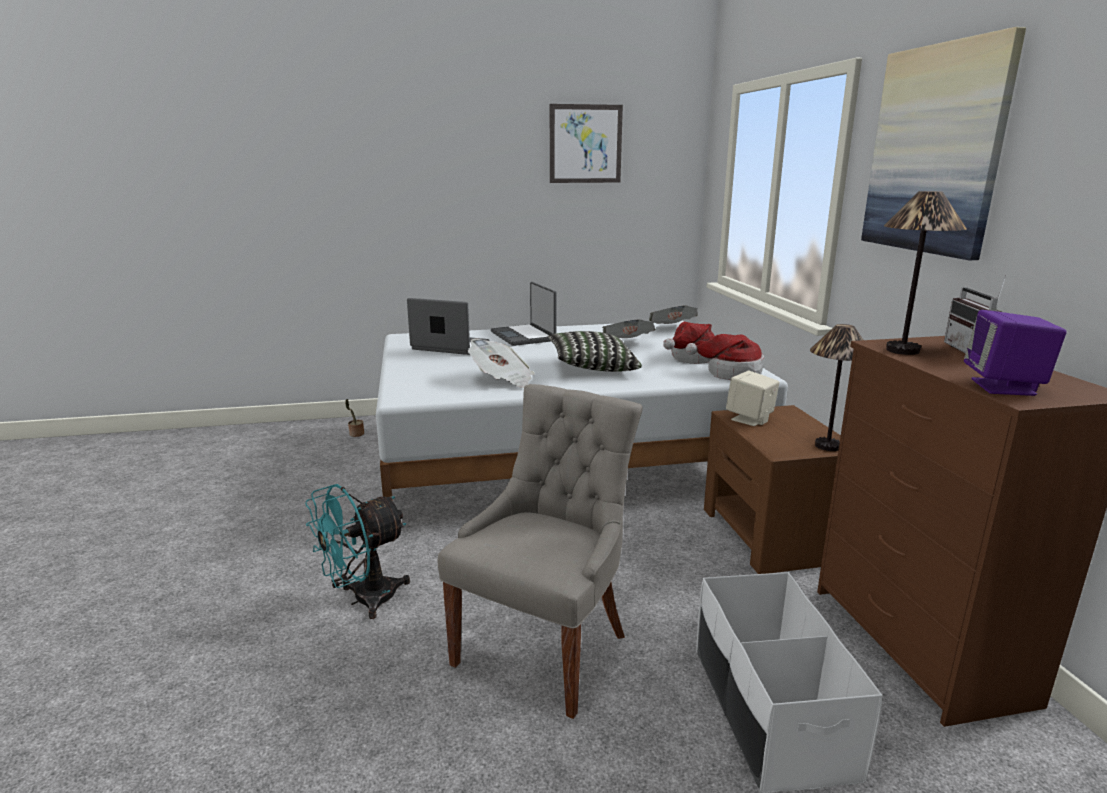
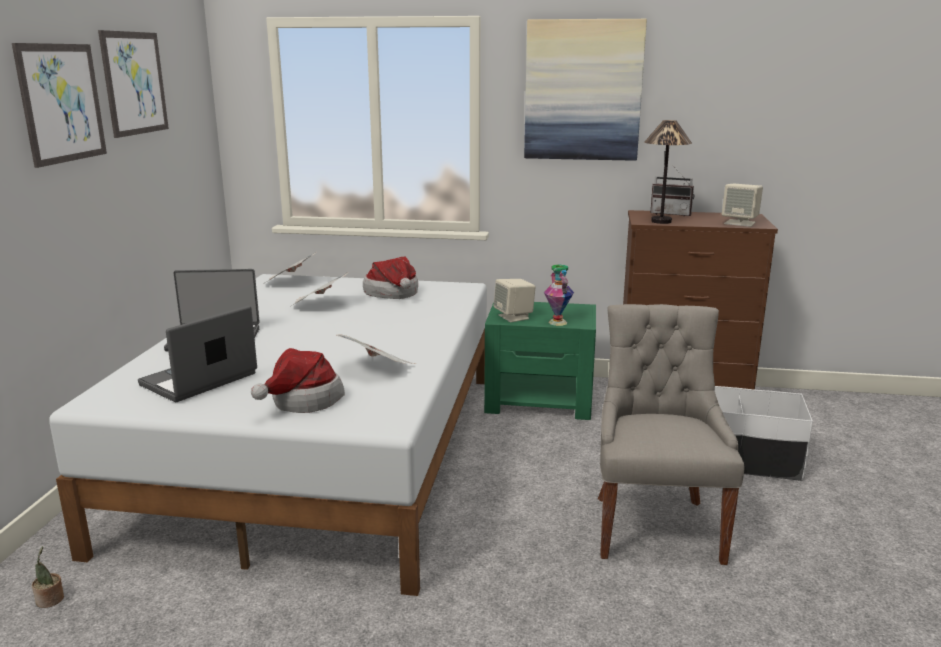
camera: 70 degrees left, 0 degrees up
turquoise fan [305,484,410,619] -> none
grey chair [438,384,643,719] -> grey chair turned 45 degrees clockwise [598,304,745,565]
pillow [548,331,642,372] -> none
hat [686,334,764,380] -> hat moved to [251,348,345,413]
brown nightstand [704,405,841,574] -> green nightstand [484,302,596,420]
table lamp [810,324,863,451] -> none
purple speaker [964,310,1067,396] -> beige speaker [722,184,763,227]
none -> picture [12,43,107,168]
none -> vase [544,265,574,326]

